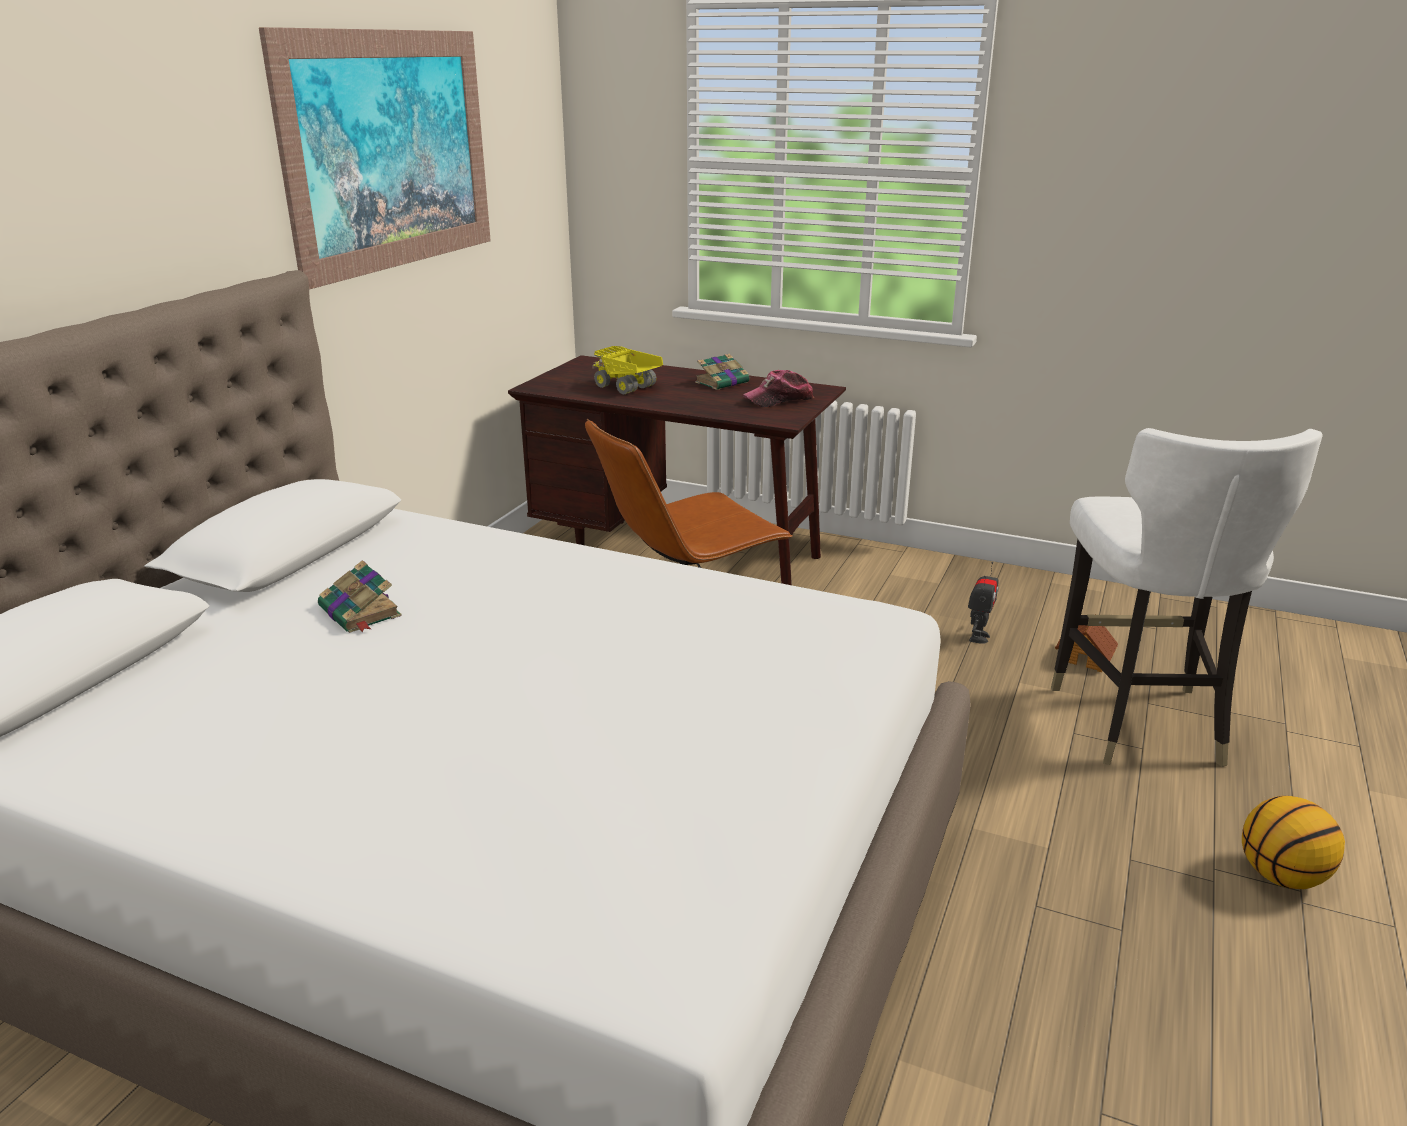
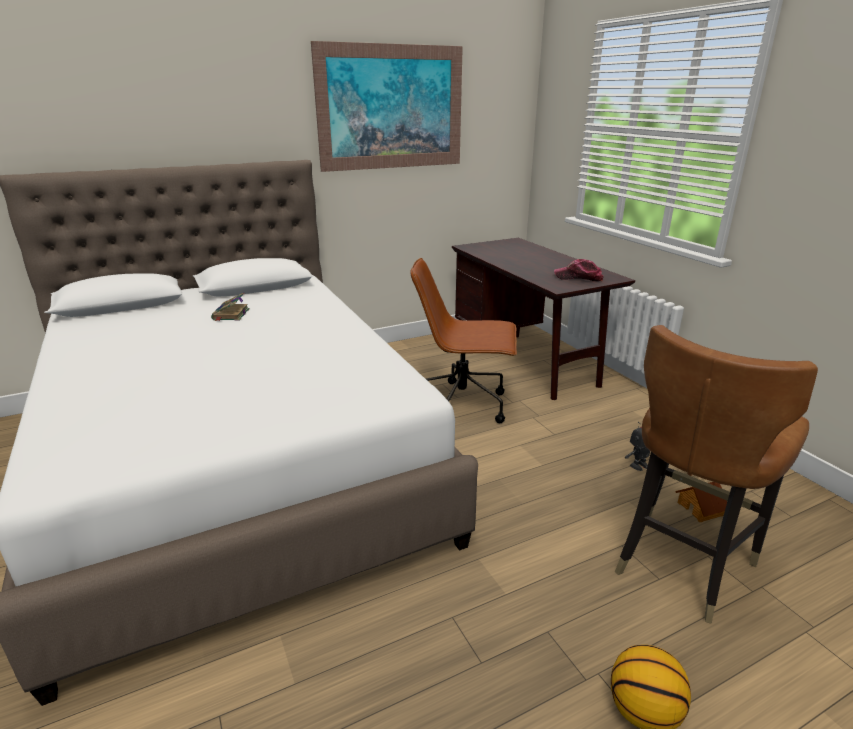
camera: 40 degrees right, 0 degrees up
toy truck [593,346,663,394] -> none
book [695,354,751,390] -> none
white chair [1051,428,1323,767] -> brown chair [615,325,818,624]

